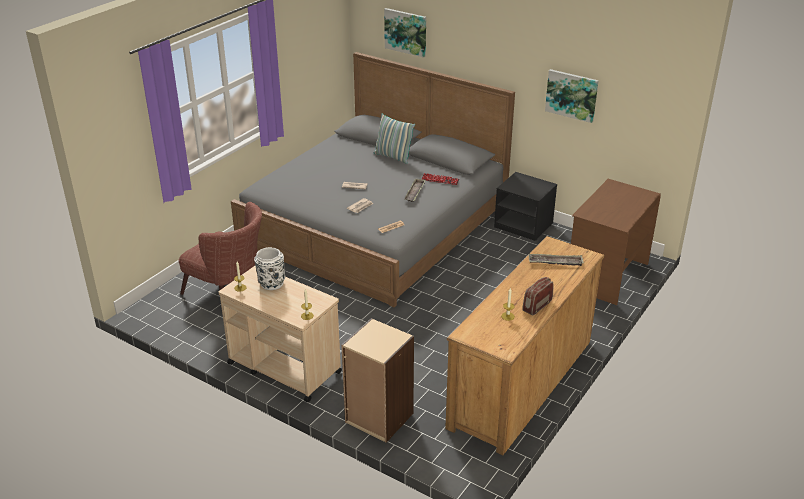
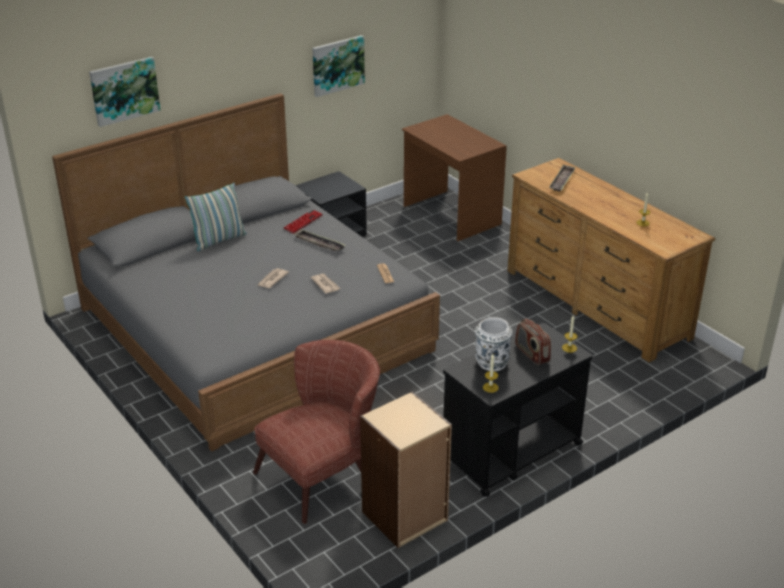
camera: 70 degrees left, 0 degrees up
beige cart [218,266,342,402] -> black cart [443,323,593,497]
beige bookcase [341,318,414,443] -> beige bookcase moved to [360,391,452,548]
radio [522,277,553,315] -> radio moved to [515,319,551,365]

